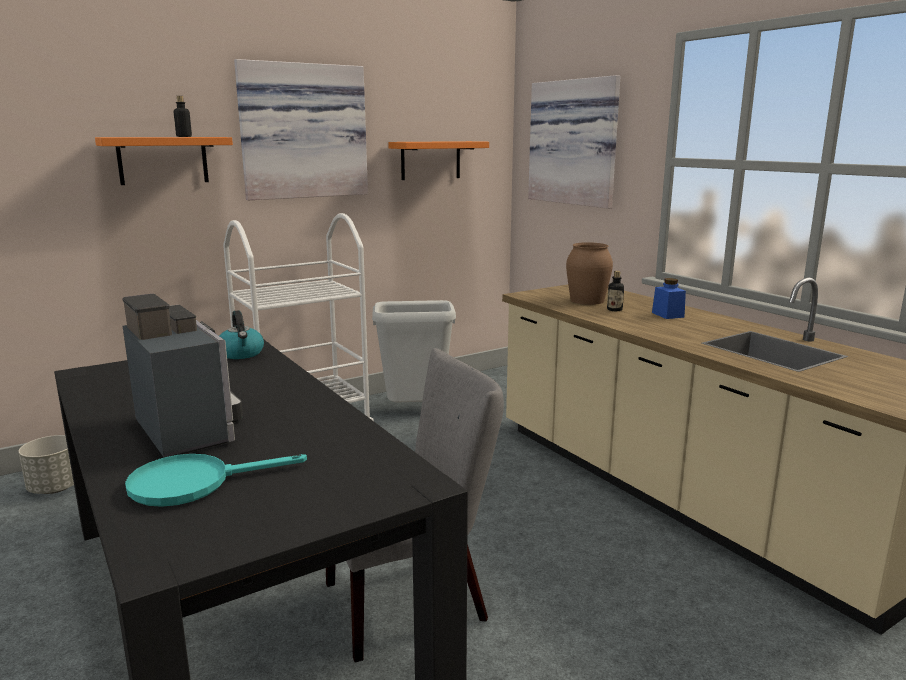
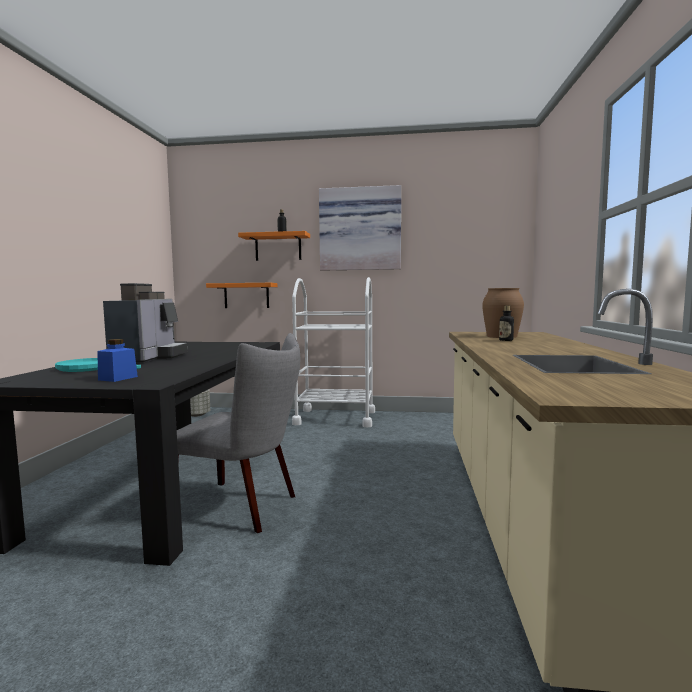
camera: 40 degrees right, 10 degrees down
kettle [220,310,264,359] -> none
grey trash can [372,300,456,402] -> none
orange shelf [388,141,489,180] -> orange shelf moved to [206,283,277,308]
picture [528,75,620,209] -> none
blue jar [652,278,686,319] -> blue jar moved to [97,339,138,382]

